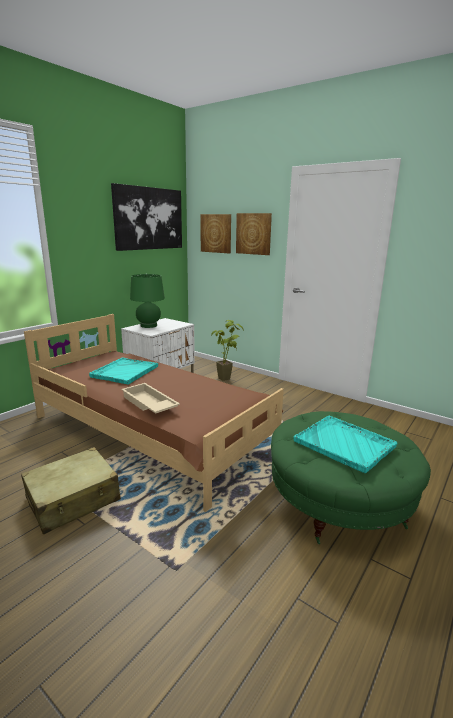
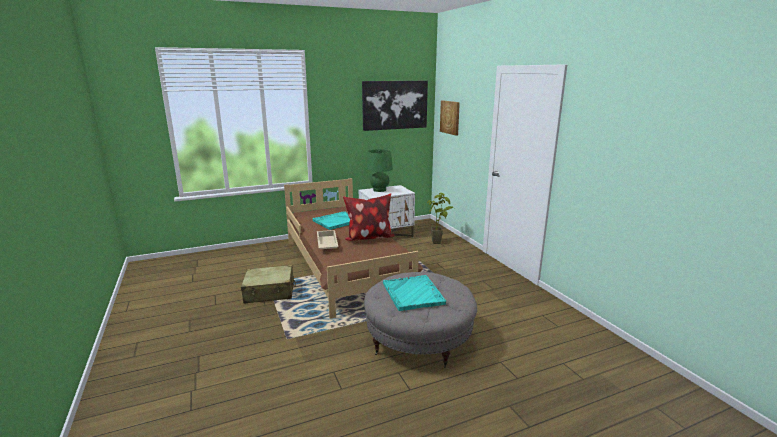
camera: 30 degrees right, 0 degrees up
picture [236,213,272,255] -> none
green ottoman [271,411,431,544] -> grey ottoman [364,272,477,368]
none -> pillow [343,194,395,241]

